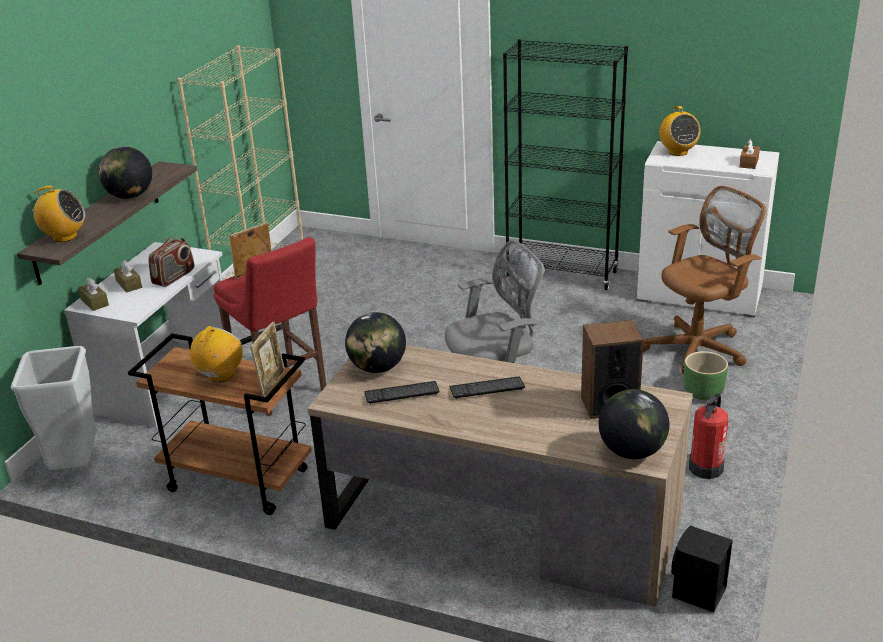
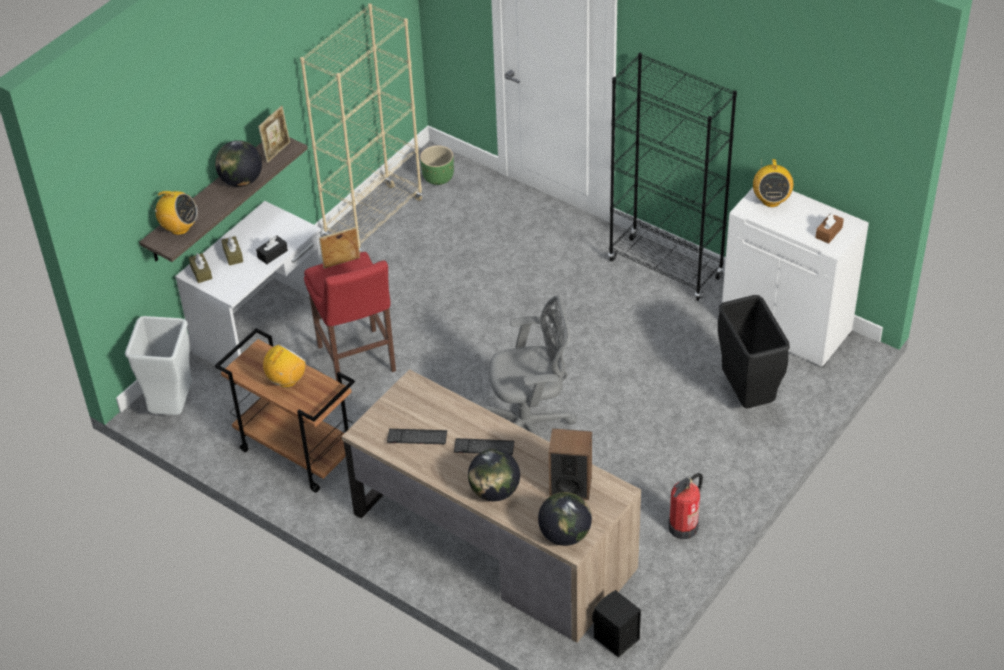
camera: 15 degrees right, 15 degrees up
radio [148,237,194,287] -> black tissue box [256,236,288,264]
picture frame [250,321,285,397] -> picture frame moved to [258,106,290,163]
globe [345,312,406,373] -> globe moved to [468,449,520,501]
brown office chair [643,186,766,374] -> black trash can [718,295,790,408]
green planter [684,351,728,400] -> green planter moved to [420,145,454,185]

